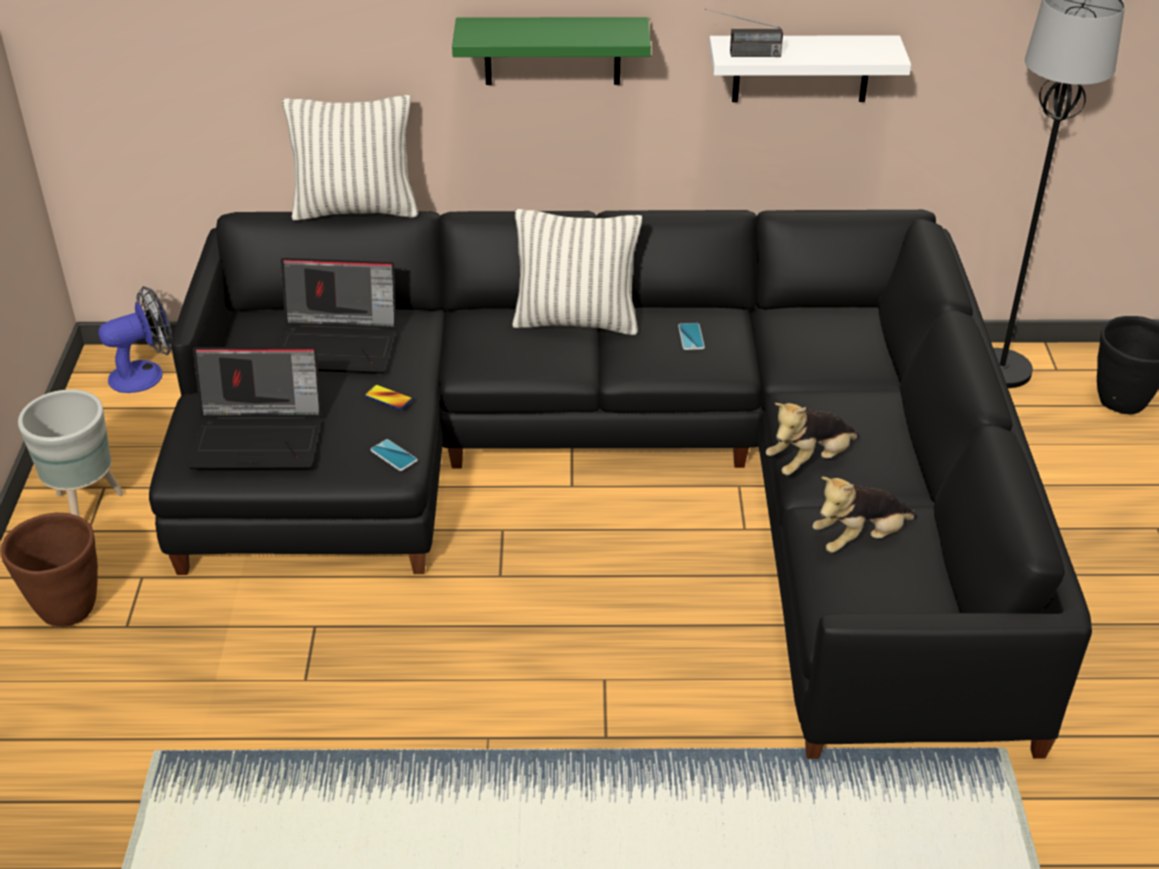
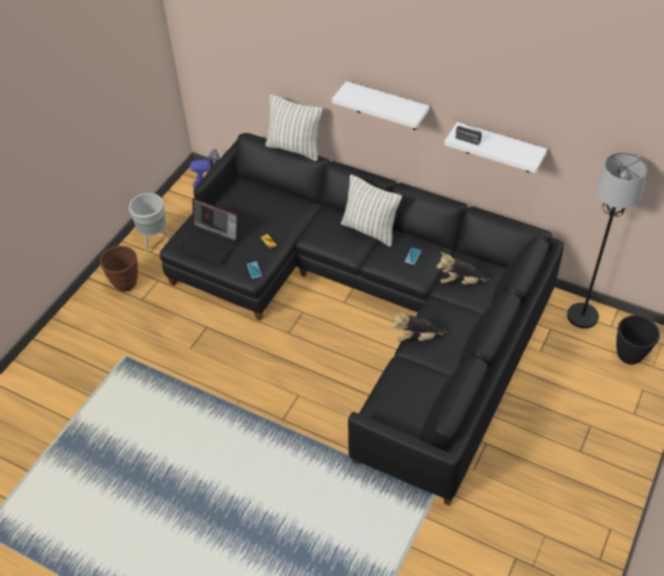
camera: 30 degrees right, 10 degrees up
laptop [278,258,396,374] -> none
green shelf [452,17,651,85] -> white shelf [332,81,429,130]
plush toy [812,477,918,553] -> plush toy moved to [437,252,491,284]

